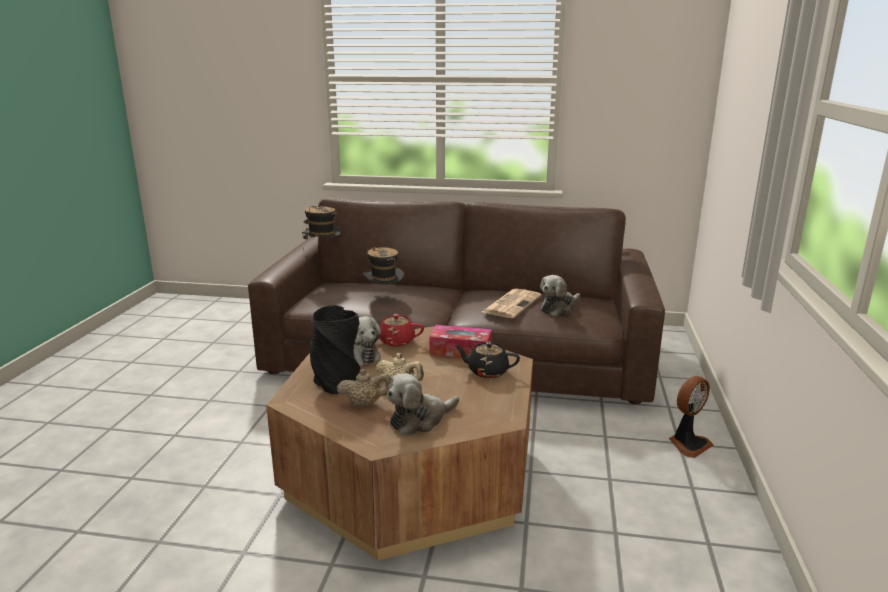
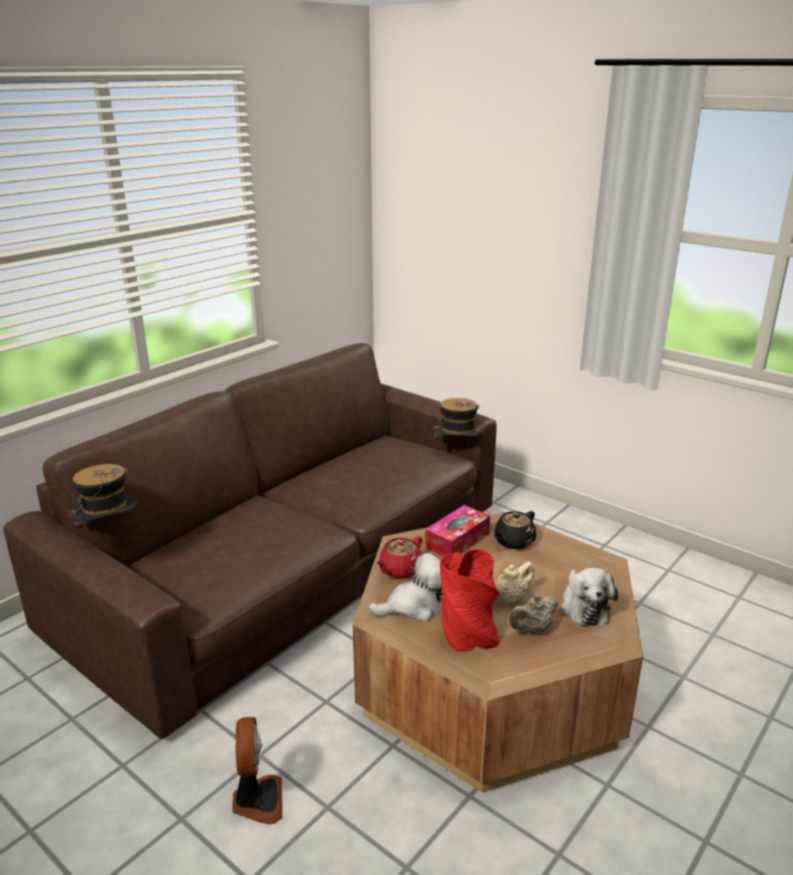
camera: 60 degrees left, 5 degrees up
black vase [310,305,361,394] -> red vase [440,549,500,651]
beige teapot [337,369,391,407] -> beige teapot turned 150 degrees counterclockwise [509,595,558,634]
hat [363,247,404,292] -> hat moved to [433,398,482,452]
newspaper [482,288,541,318] -> none
plush toy [540,275,580,316] -> none
fan [669,376,714,458] -> fan moved to [232,717,282,824]

